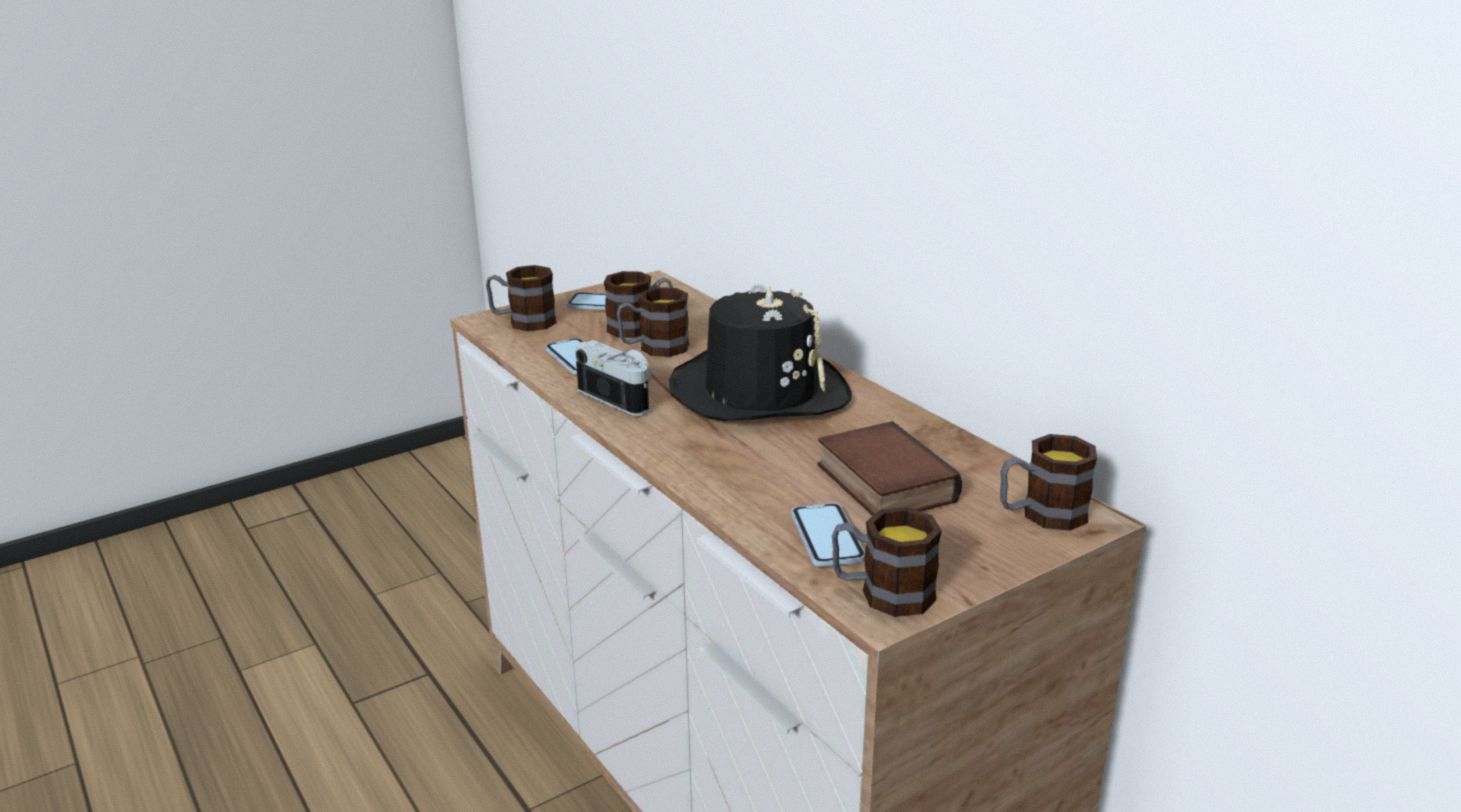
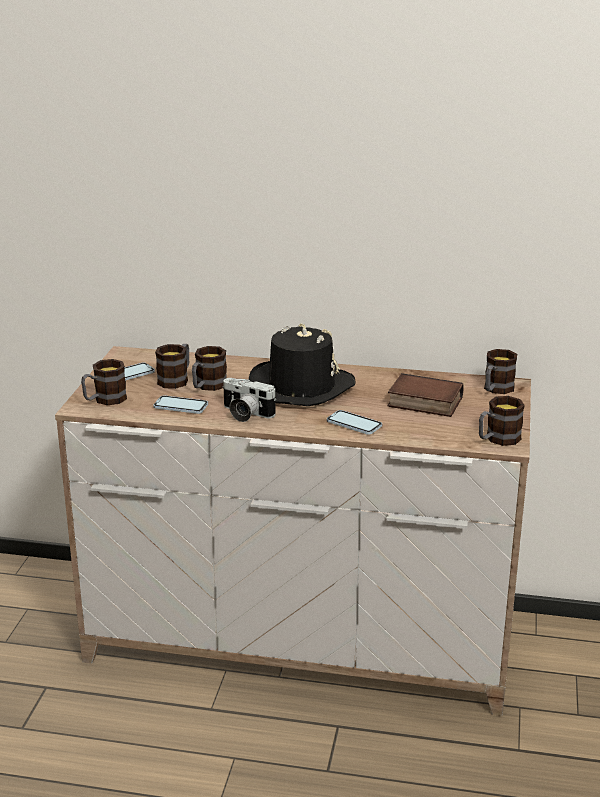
camera: 45 degrees left, 0 degrees up
camera [575,340,651,416] -> camera turned 150 degrees counterclockwise [223,378,276,422]
phone [792,503,865,567] -> phone moved to [327,410,382,435]

